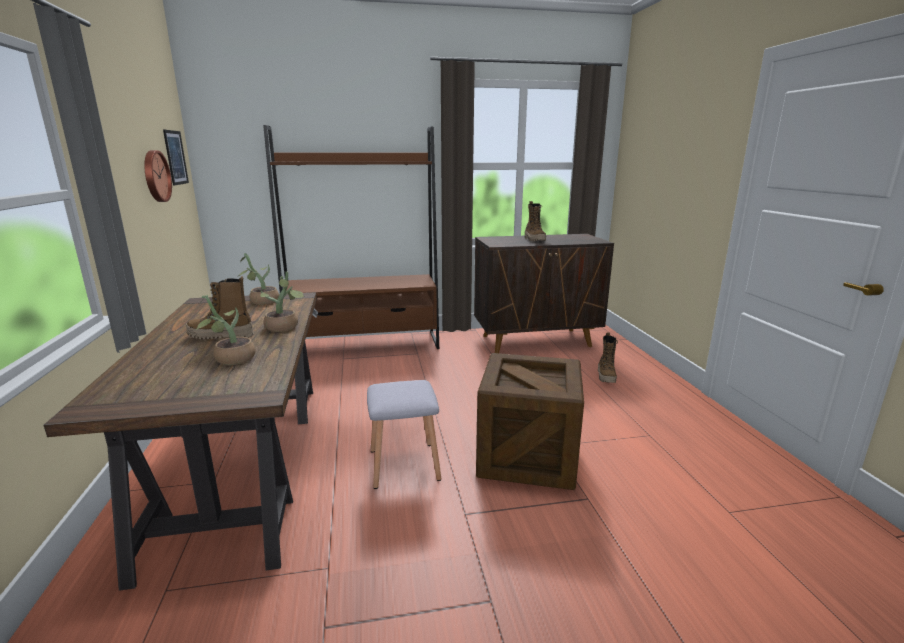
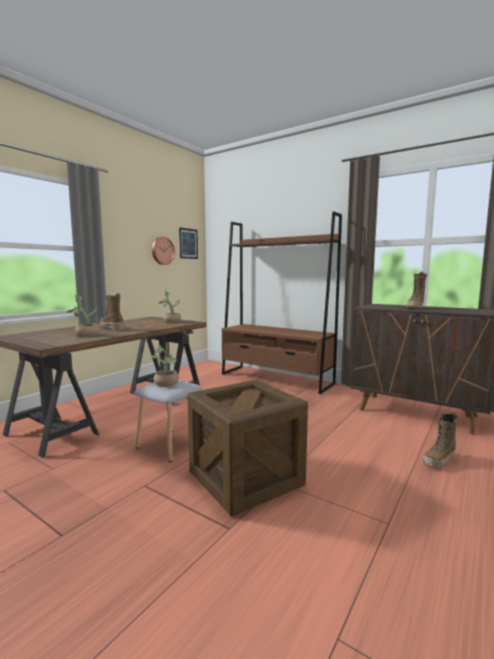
camera: 45 degrees right, 10 degrees down
potted plant [260,272,305,332] -> potted plant moved to [151,342,179,387]

